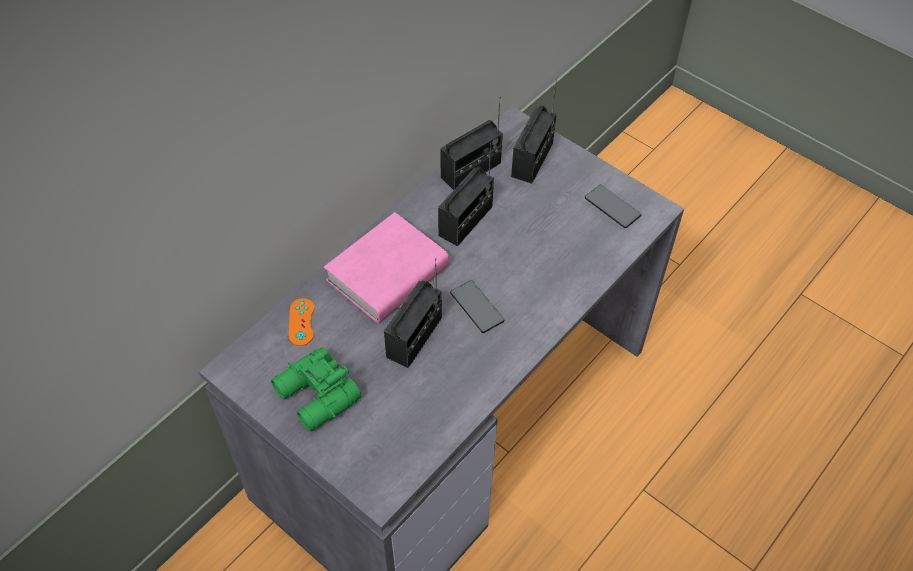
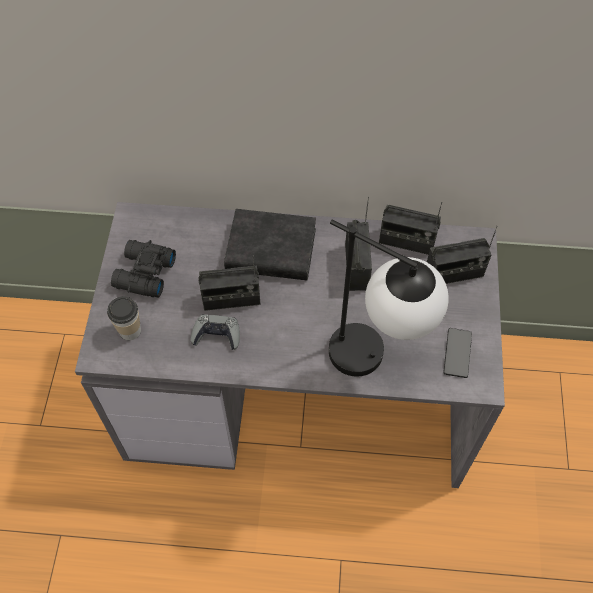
camera: 55 degrees right, 5 degrees up
green binoculars [271,347,361,432] -> black binoculars [111,240,176,298]
orange game controller [289,298,314,346] -> none
pink book [324,212,450,323] -> black book [224,209,316,280]
radio [438,143,494,246] -> radio turned 90 degrees counterclockwise [345,197,372,291]
phone [450,280,504,333] -> none
none -> cup [107,296,141,340]
none -> grey game controller [191,314,240,350]
none -> table lamp [329,219,449,377]

